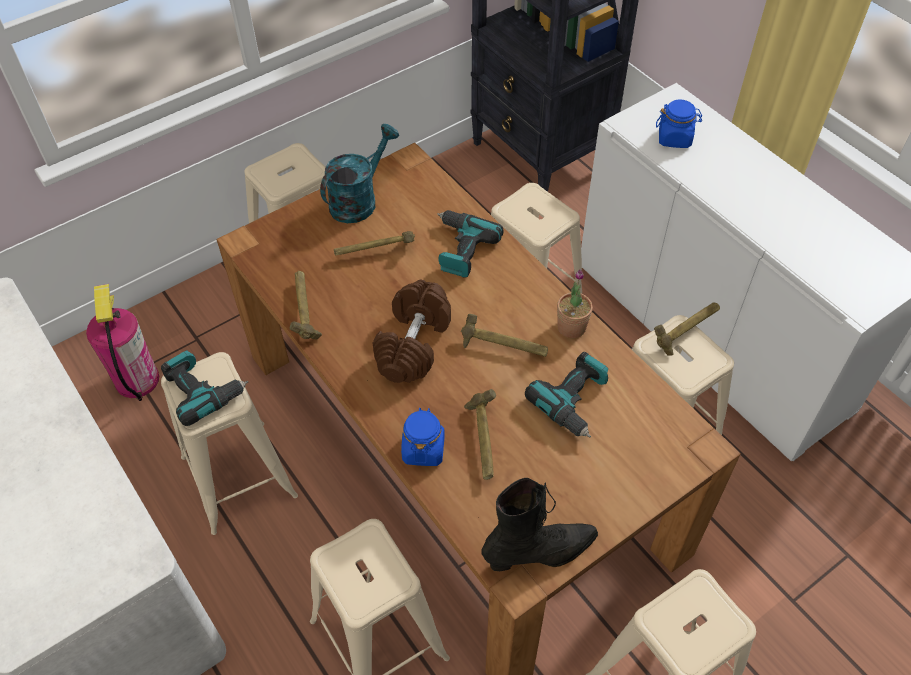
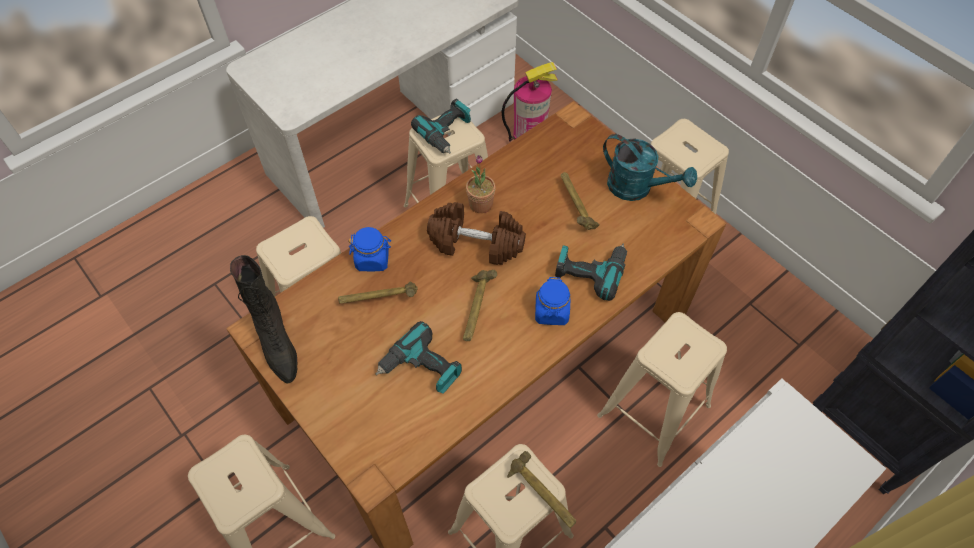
camera: 85 degrees right, 5 degrees up
hammer [290,271,322,339] -> none
potted plant [557,269,593,338] -> potted plant moved to [466,155,496,213]
blue jar [656,100,702,148] -> blue jar moved to [535,276,570,325]

